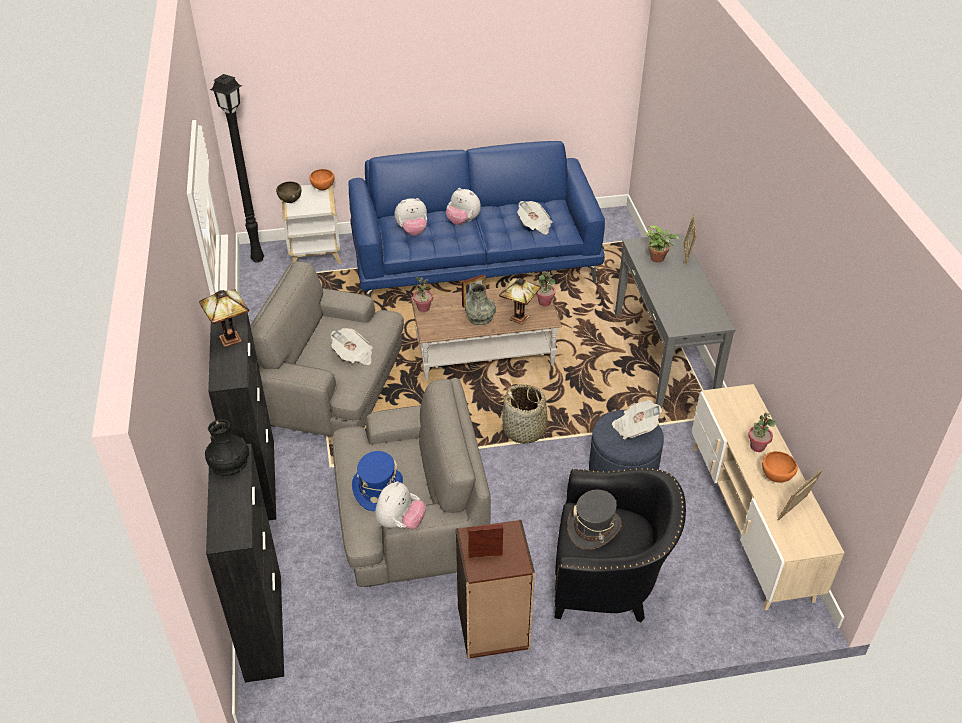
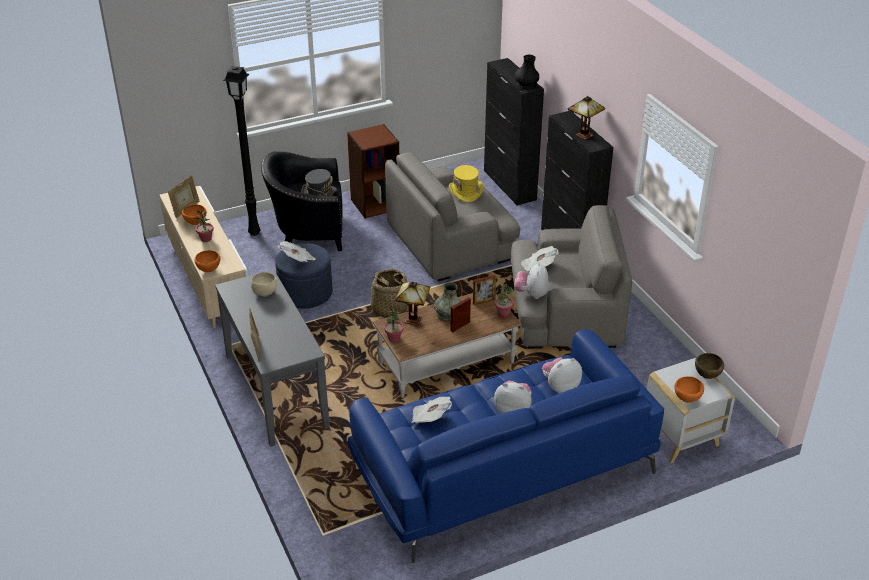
camera: 165 degrees right, 5 degrees down
black floor lamp [210,74,264,262] -> black floor lamp moved to [223,66,260,236]
blue hat [352,451,403,511] -> yellow hat [449,165,483,202]
plush toy [375,481,426,529] -> plush toy moved to [515,262,549,299]
picture frame [468,524,503,558] -> picture frame moved to [473,275,496,305]
potted plant [646,225,679,263] -> none
none -> orange bowl [194,250,220,272]
none -> beige bowl [251,272,277,296]

